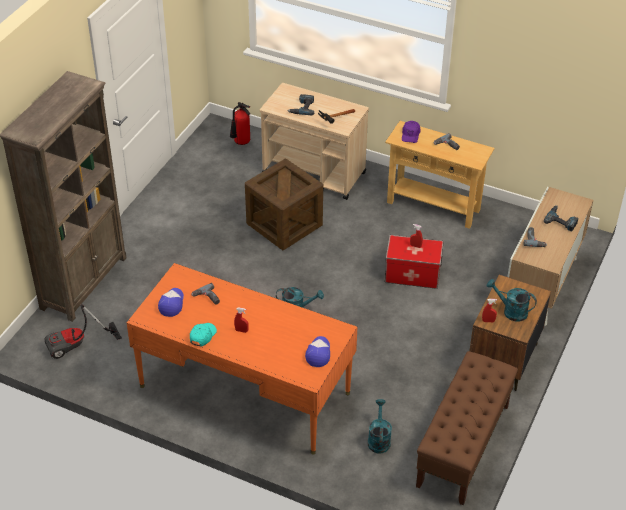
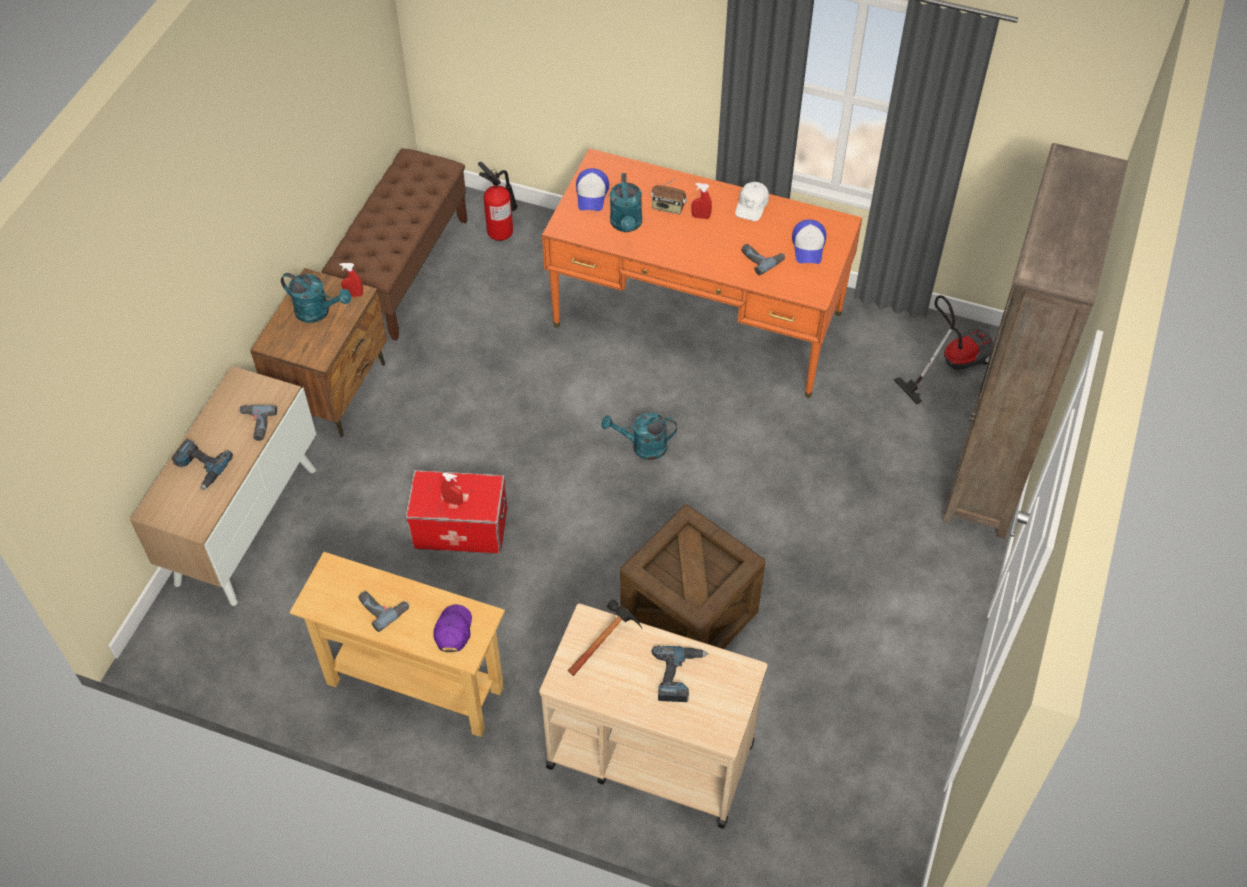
camera: 175 degrees right, 10 degrees up
turquoise cap [190,323,217,346] -> white cap [735,182,769,221]
fire extinguisher [230,102,250,145] -> fire extinguisher moved to [478,162,517,241]
turquoise watering can [368,399,392,454] -> turquoise watering can moved to [610,173,642,232]
none -> radio [651,178,687,214]

